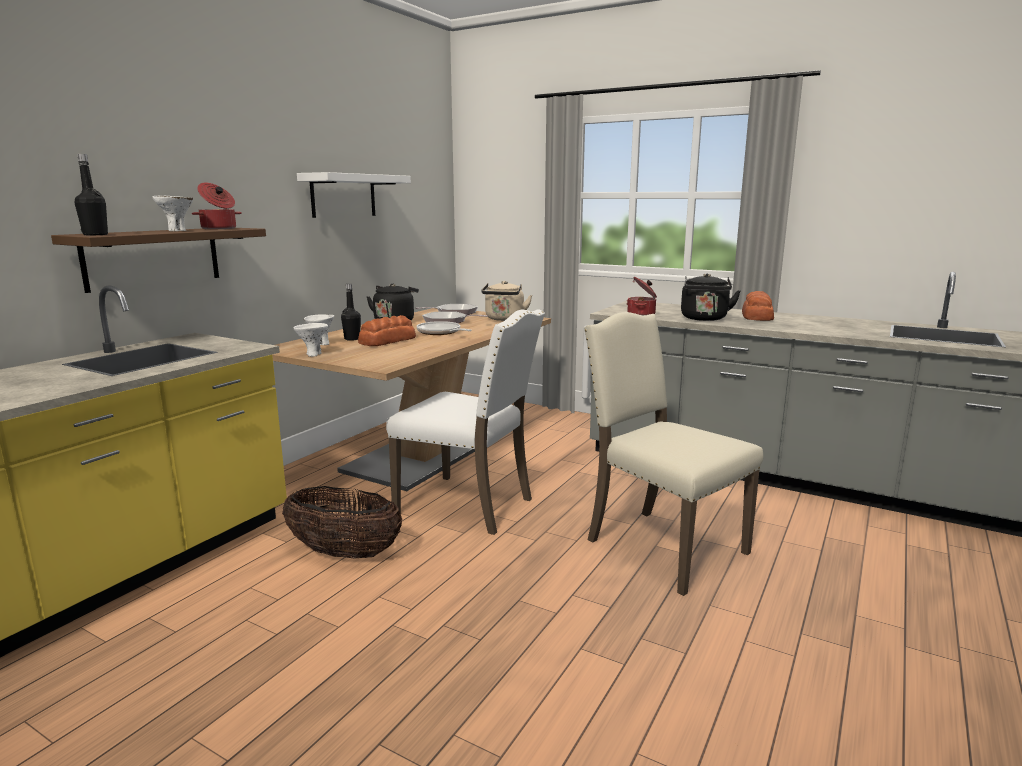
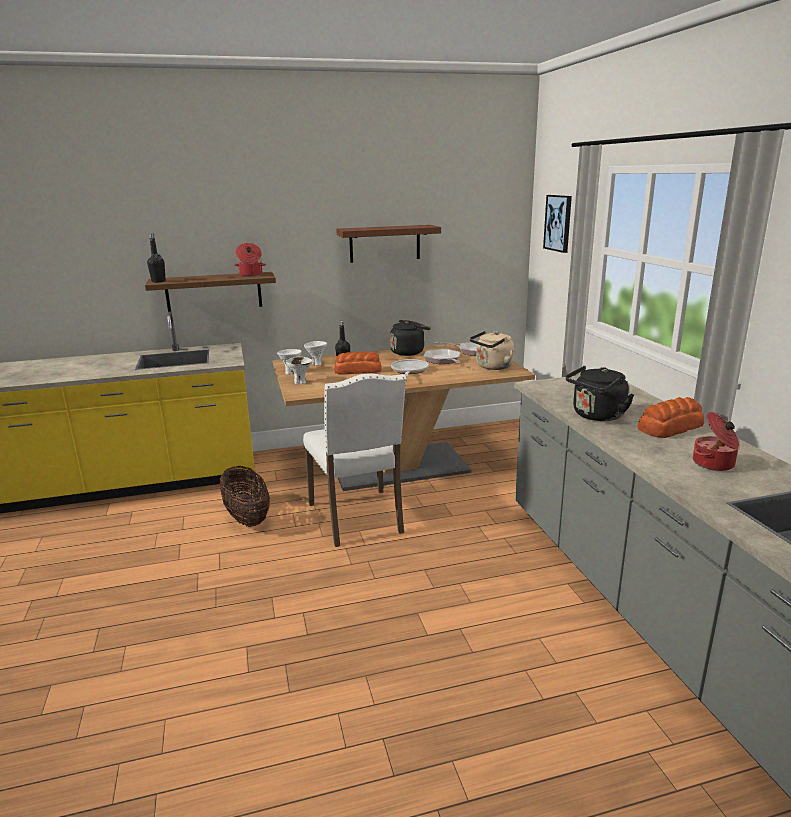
camera: 45 degrees right, 5 degrees up
white bowl [153,196,193,231] -> white bowl moved to [286,357,312,384]
white shelf [297,172,411,218] -> brown shelf [336,225,441,263]
beige chair [584,312,763,596] -> none
cooking pot [627,277,657,315] -> cooking pot moved to [693,412,739,471]
none -> picture [543,195,572,253]

